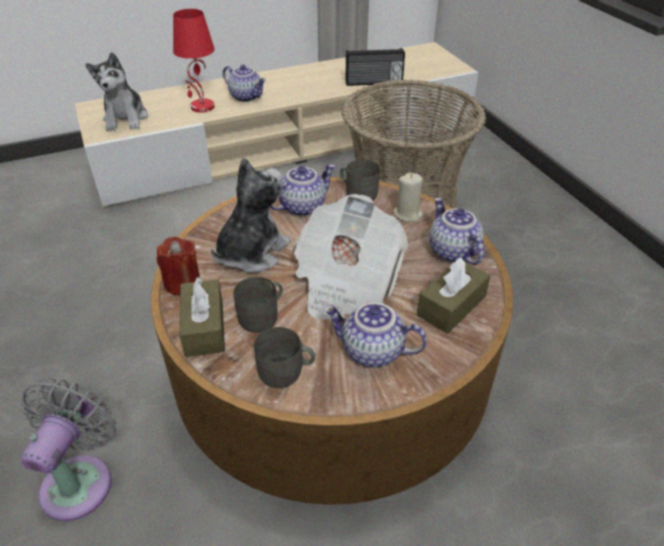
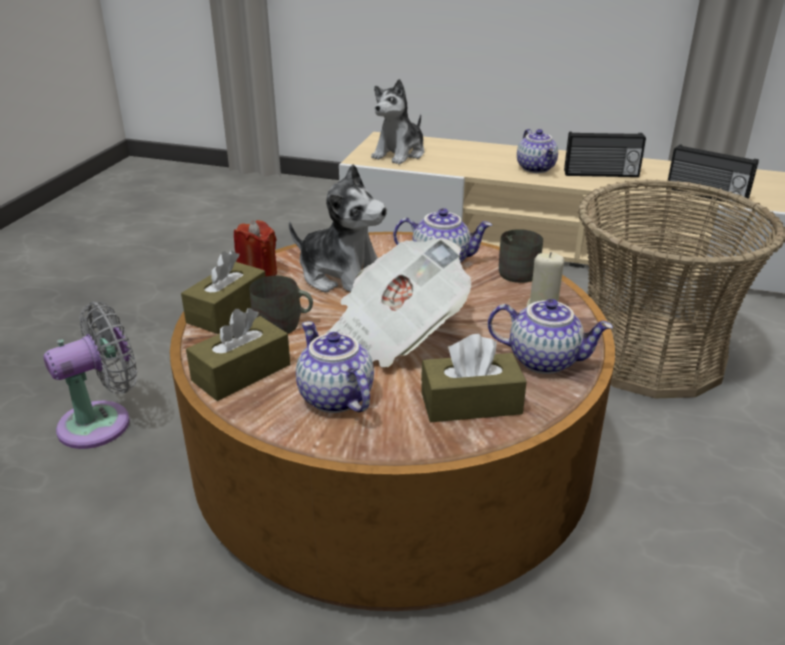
camera: 40 degrees right, 10 degrees down
red table lamp [173,9,215,113] -> none
plush toy [211,158,291,273] -> plush toy turned 45 degrees clockwise [289,164,387,292]
grey mug [254,327,315,388] -> brown tissue box [186,308,290,401]
teapot [429,198,484,265] -> teapot turned 90 degrees clockwise [488,299,613,374]
none -> radio [564,132,646,177]

